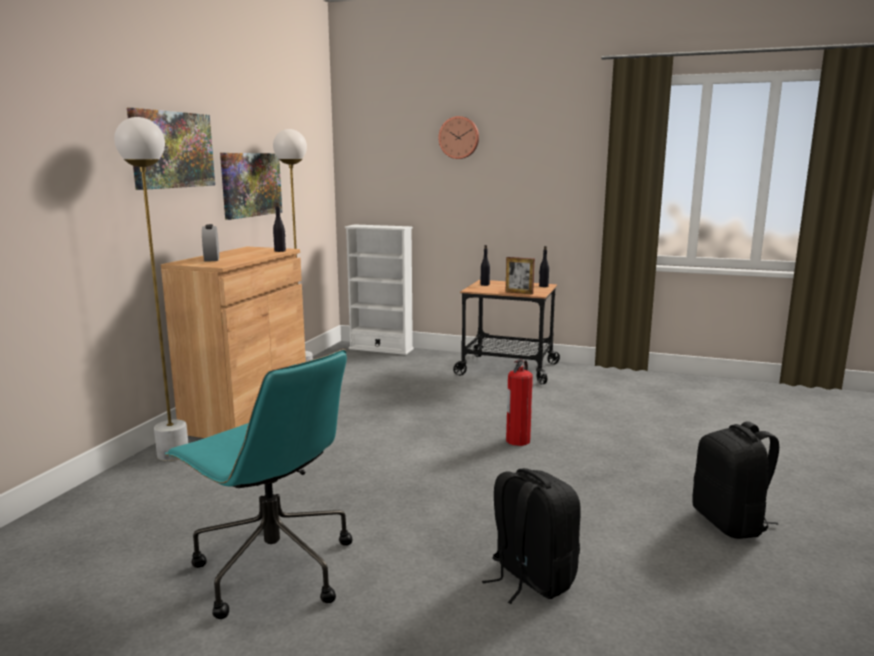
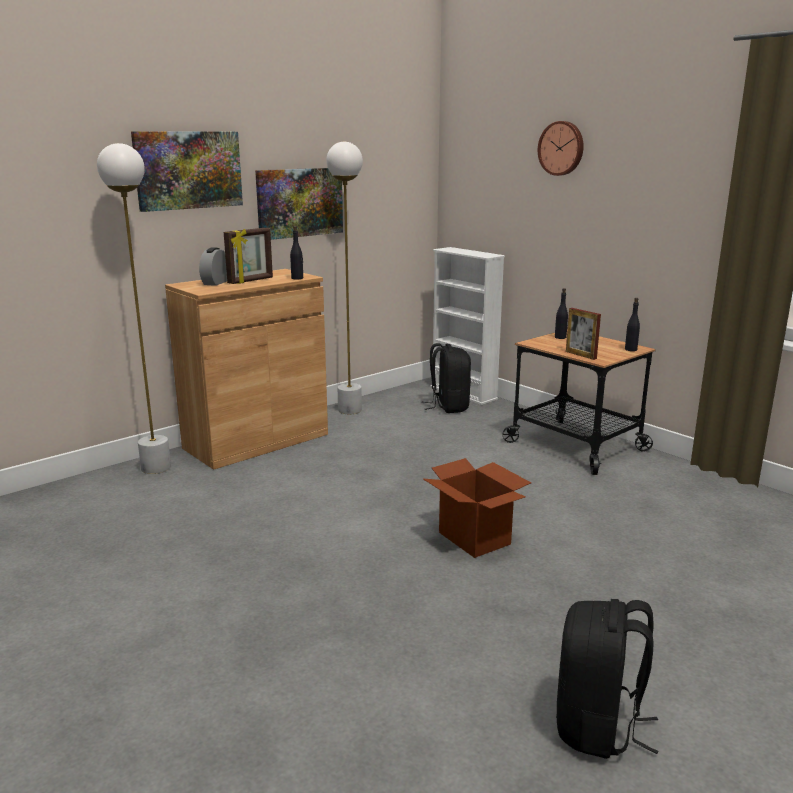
camera: 30 degrees right, 5 degrees up
turquoise office chair [165,349,352,619] -> none
black backpack [482,468,581,604] -> black backpack moved to [422,343,471,413]
fire extinguisher [506,359,533,446] -> cardboard box [423,458,531,558]
none -> picture frame [224,228,273,284]

